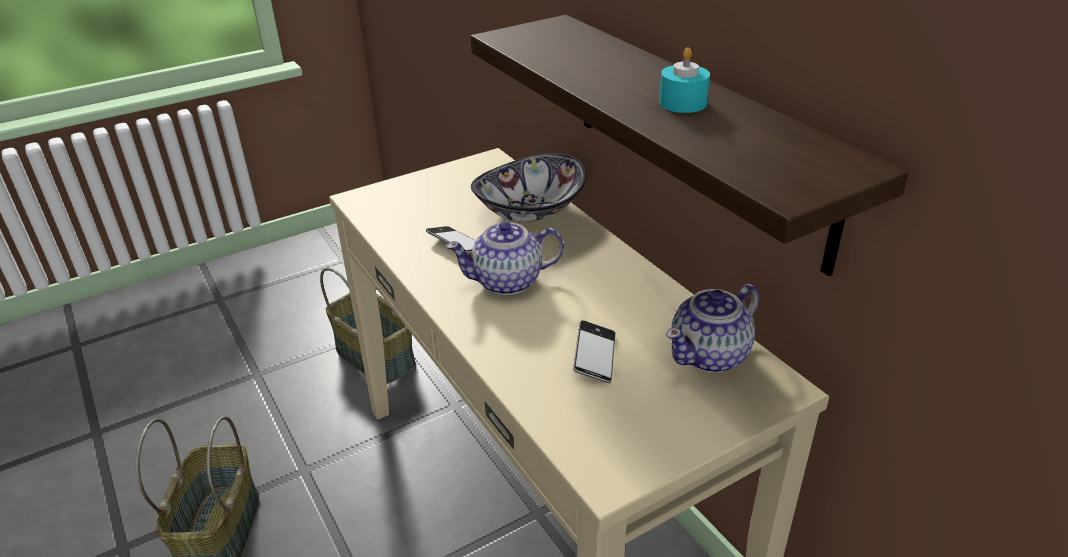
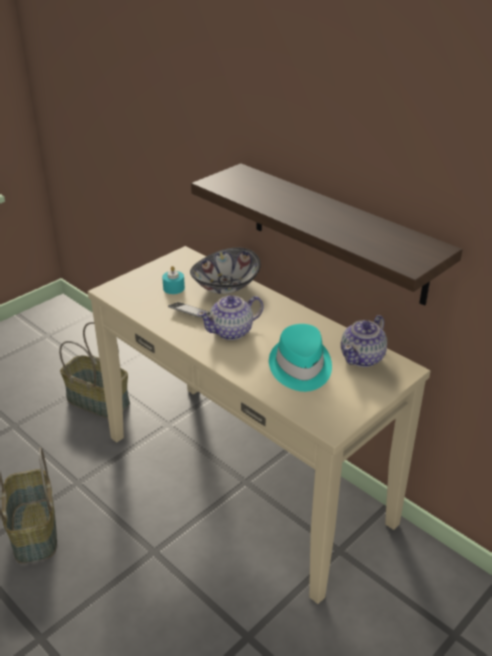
camera: 15 degrees left, 0 degrees up
phone [573,320,615,383] -> turquoise hat [269,324,332,392]
turquoise candle [659,47,710,113] -> turquoise candle moved to [162,266,185,294]

